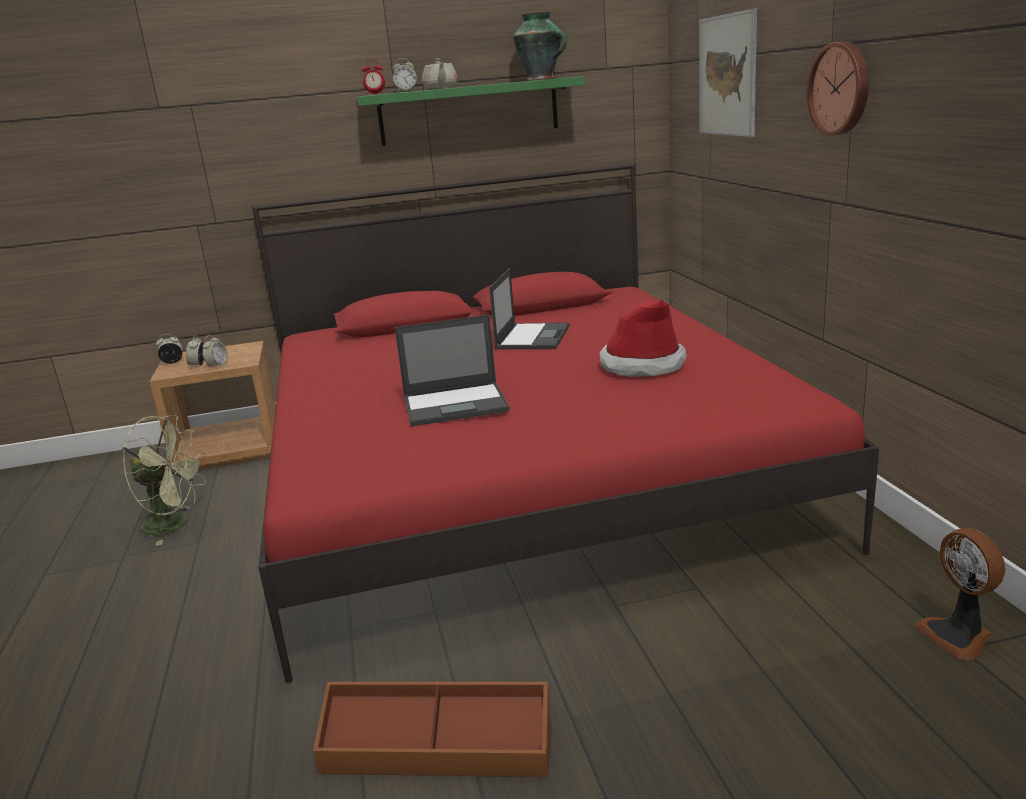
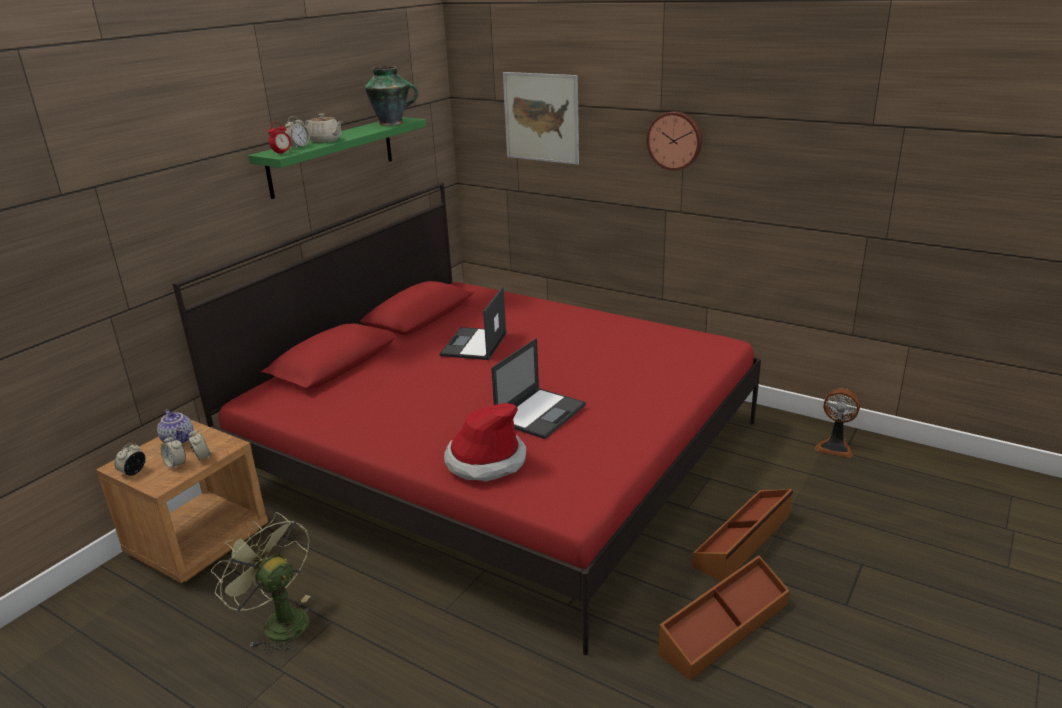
camera: 45 degrees left, 5 degrees up
green fan [122,415,206,546] -> green fan turned 105 degrees counterclockwise [211,512,310,654]
laptop [489,268,570,349] -> laptop turned 135 degrees counterclockwise [439,286,507,360]
hat [600,300,687,377] -> hat moved to [444,403,526,481]
none -> teapot [157,409,193,444]
none -> brown storage box [692,489,793,581]

